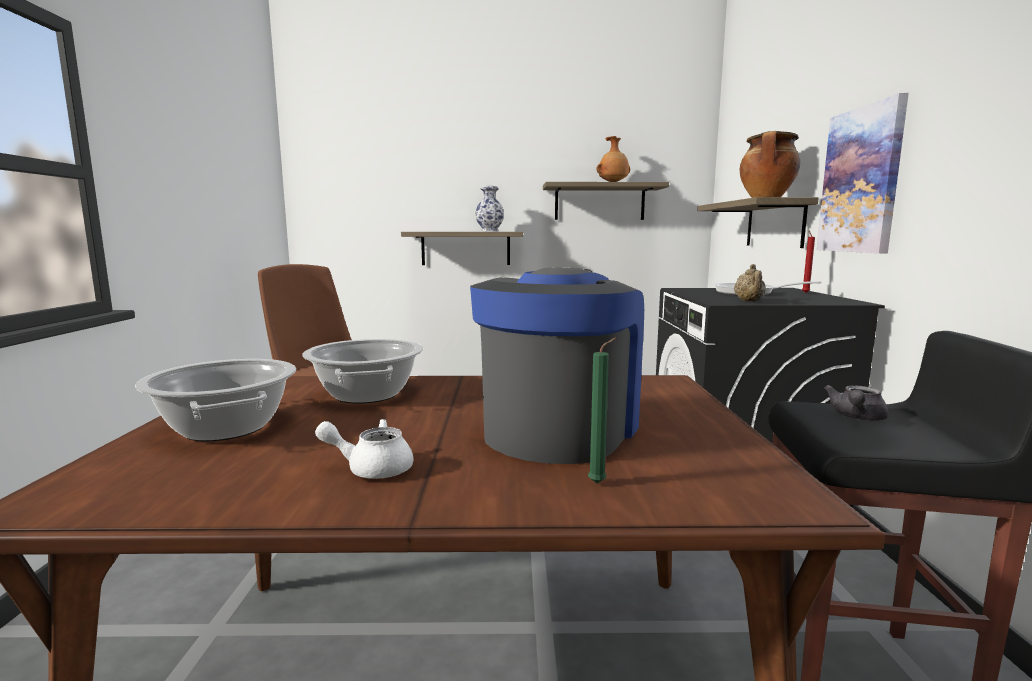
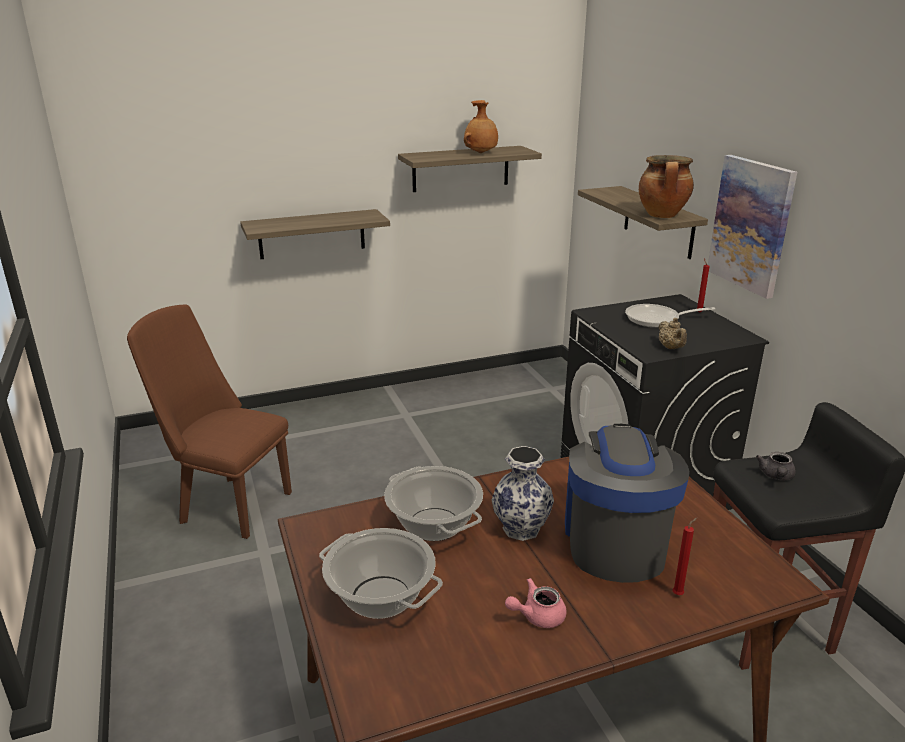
camera: 20 degrees left, 15 degrees up
white teapot [315,419,414,479] -> pink teapot [505,578,567,628]
vase [475,186,504,231] -> vase moved to [492,446,554,541]
green candle [588,337,616,483] -> red candle [673,517,697,595]

